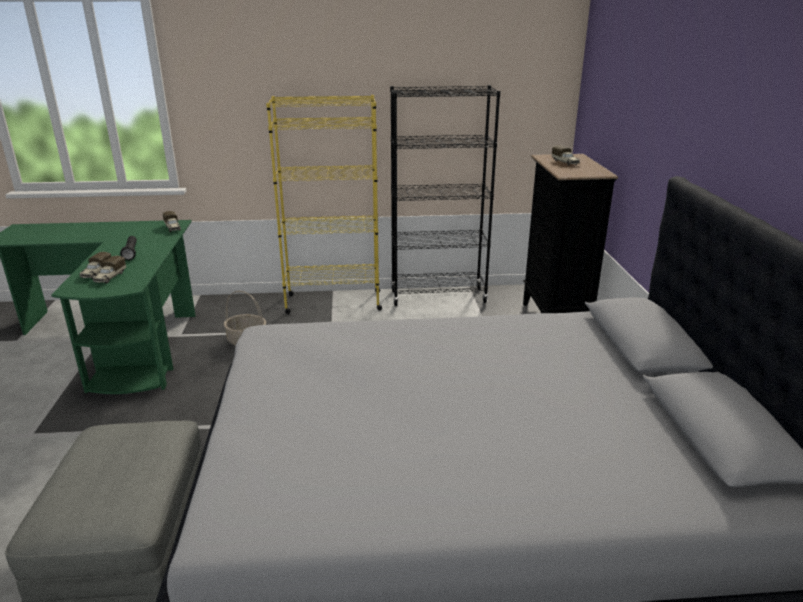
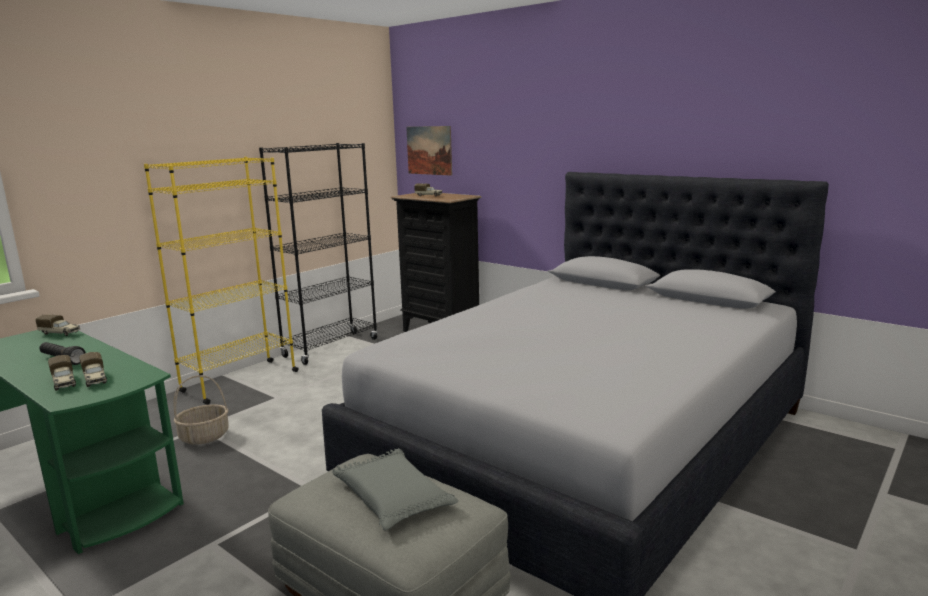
camera: 45 degrees left, 10 degrees down
none -> grey pillow [332,448,458,531]
none -> picture [406,126,452,176]

